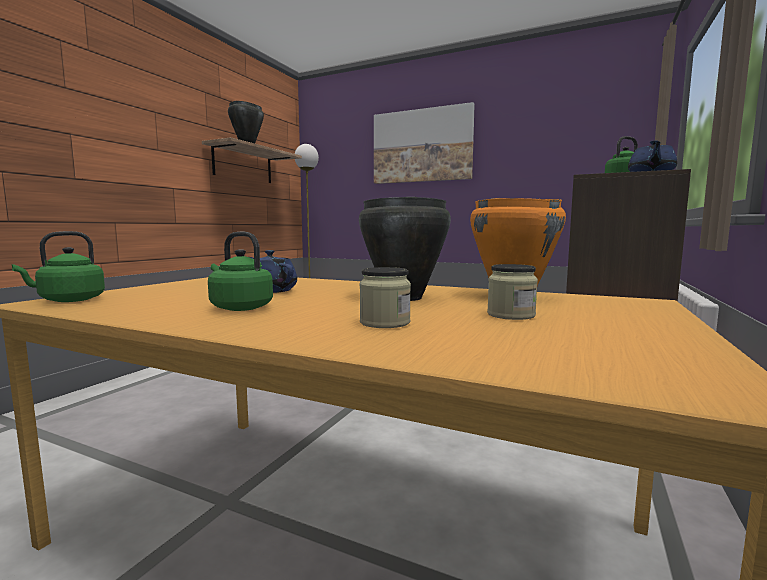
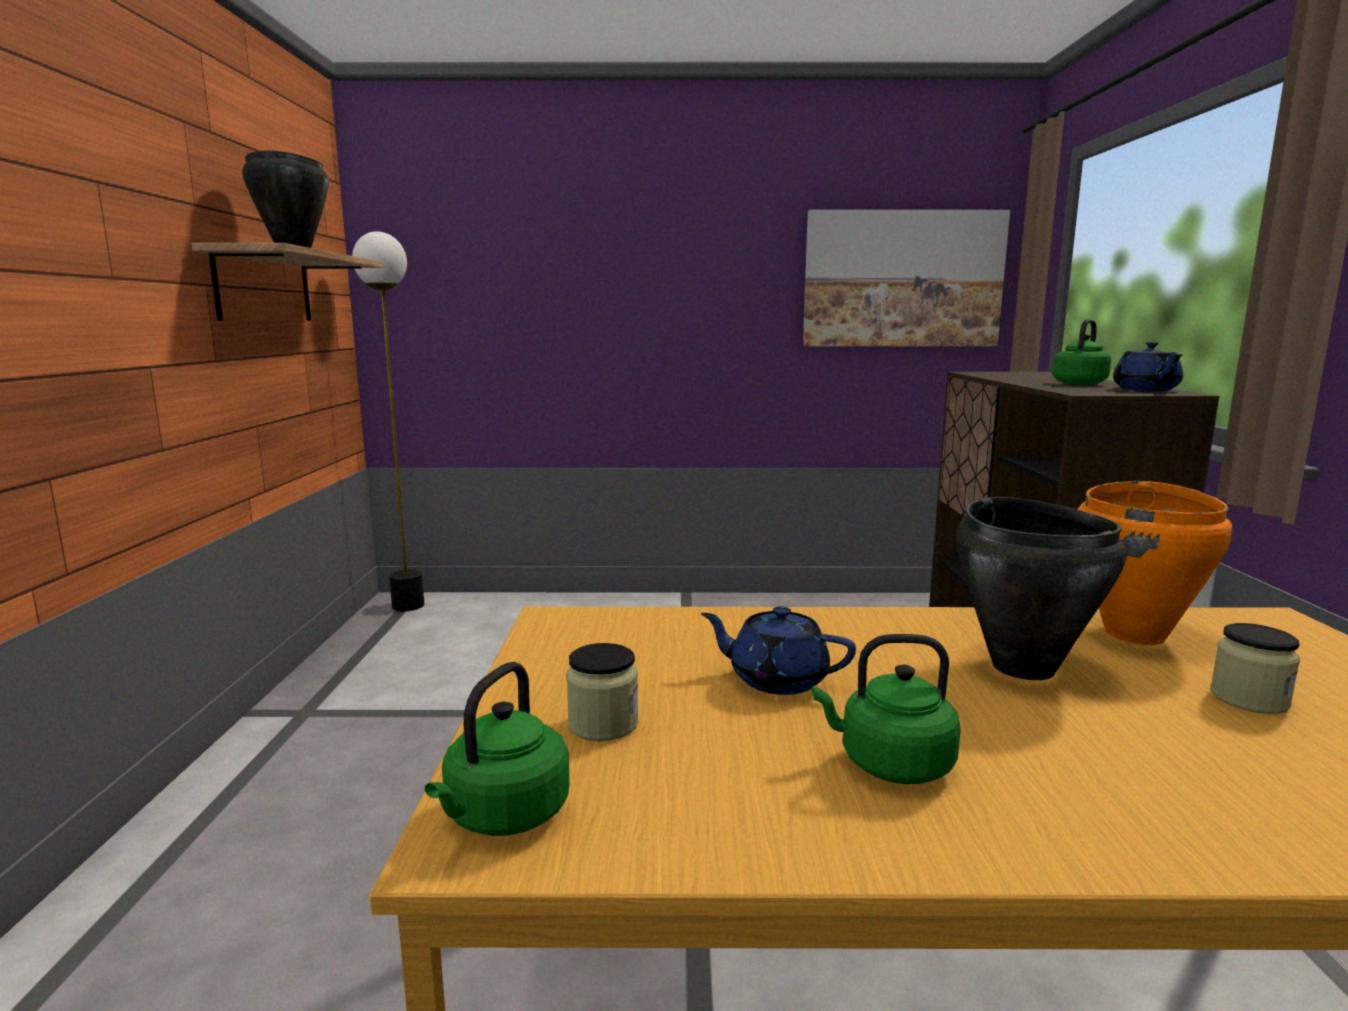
camera: 25 degrees left, 5 degrees up
jar [360,267,411,328] -> jar moved to [567,643,638,741]
picture [374,102,475,184] -> picture moved to [803,210,1010,346]

